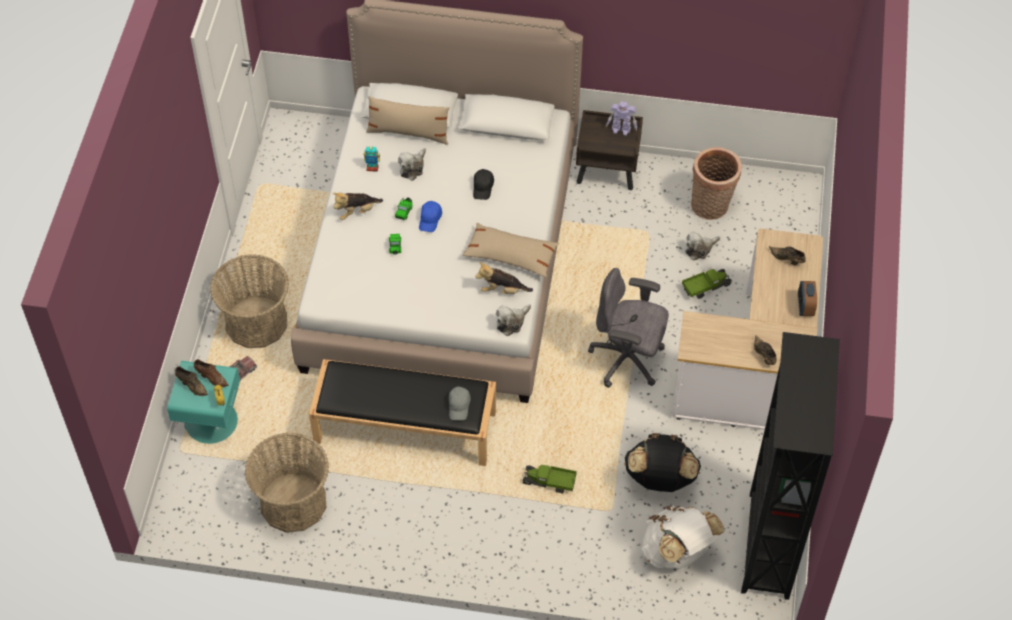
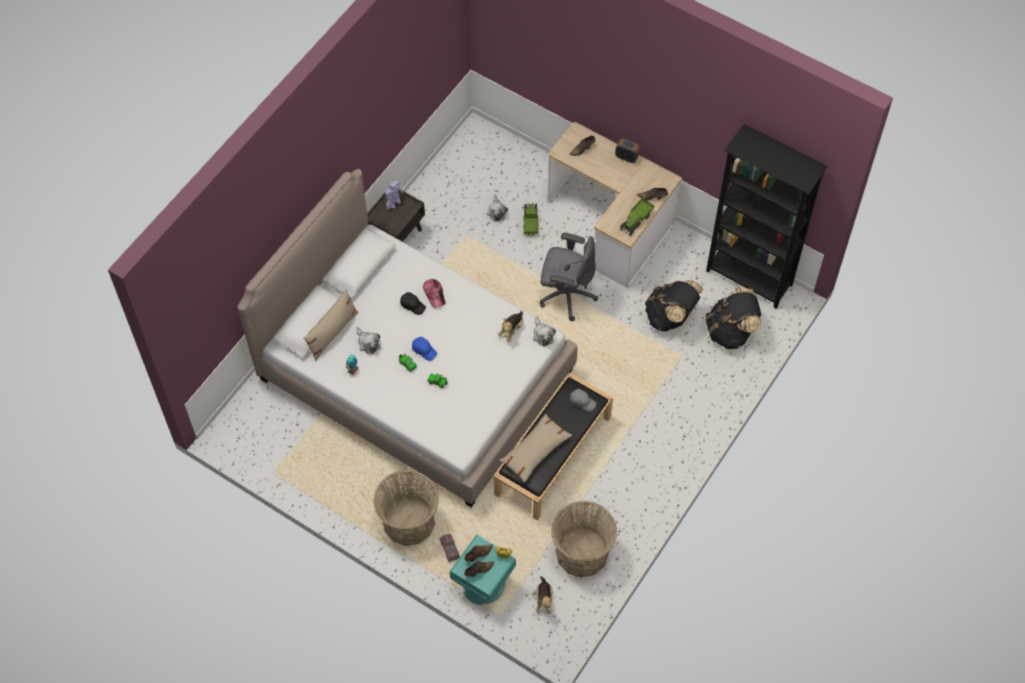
camera: 65 degrees left, 5 degrees up
plush toy [333,193,383,220] -> plush toy moved to [532,576,553,614]
beige pillow [462,223,559,277] -> beige pillow moved to [499,414,572,483]
toy truck [523,465,577,493] -> toy truck moved to [620,198,654,236]
grey office chair [588,268,669,388] -> grey office chair turned 120 degrees counterclockwise [540,233,598,321]
white backpack [641,505,724,569] -> black backpack [705,287,761,349]
basket [691,147,742,220] -> none
none -> cap [423,279,446,308]

